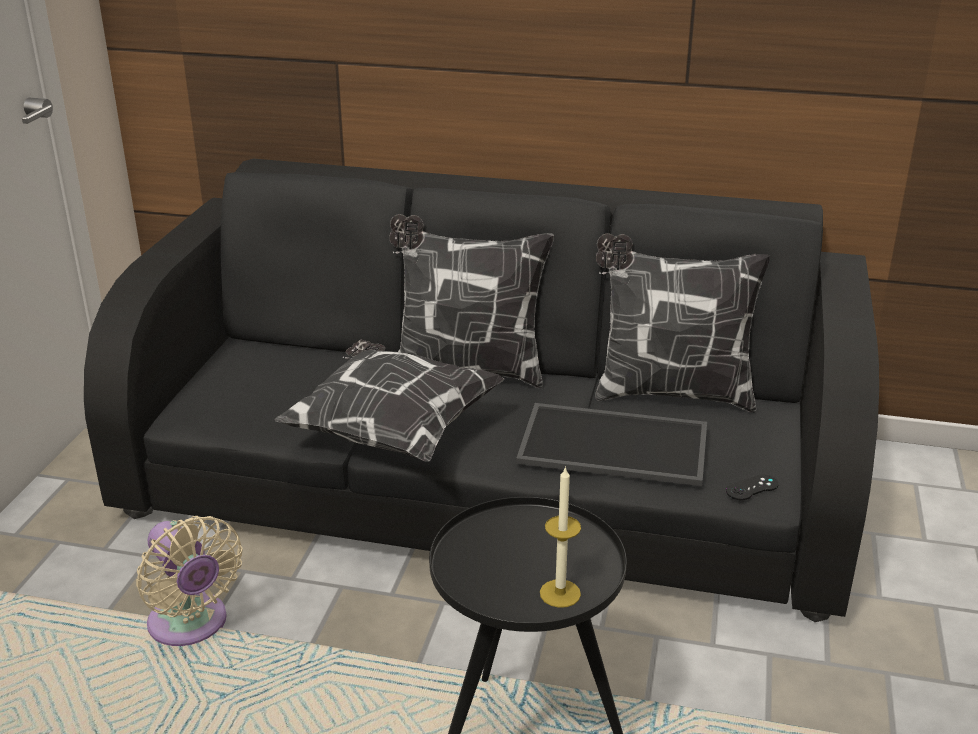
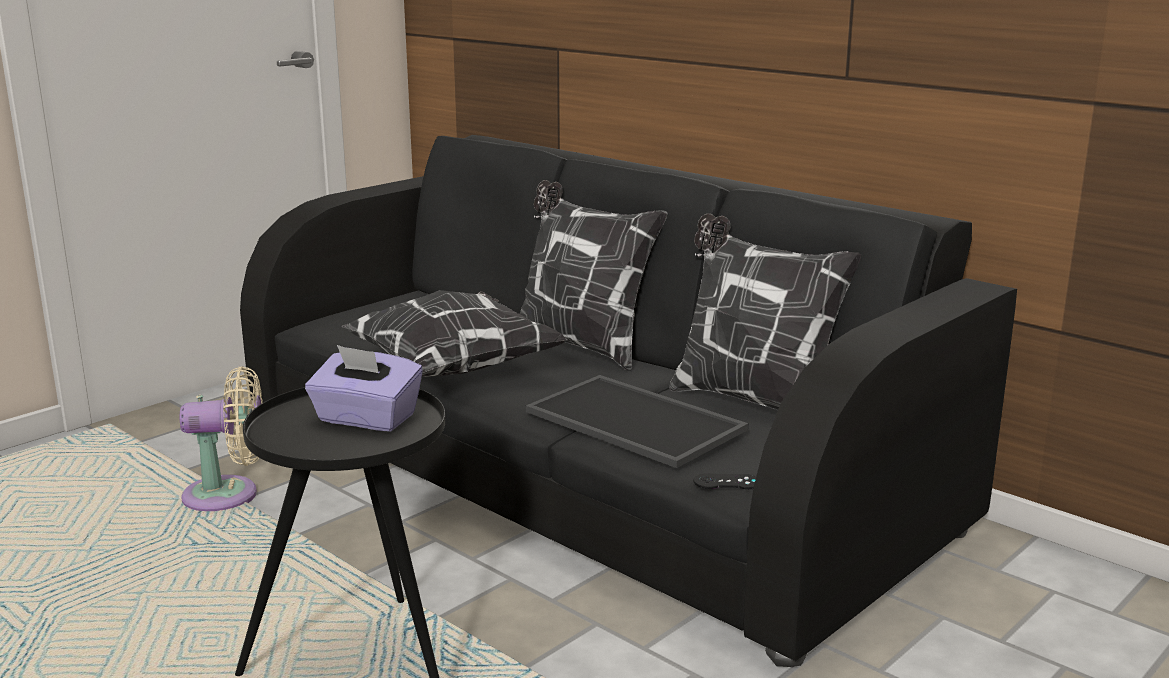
camera: 30 degrees right, 10 degrees down
beige fan [136,516,243,646] -> beige fan turned 90 degrees counterclockwise [180,366,263,511]
candle [540,466,581,608] -> none
none -> purple tissue box [305,345,423,432]

